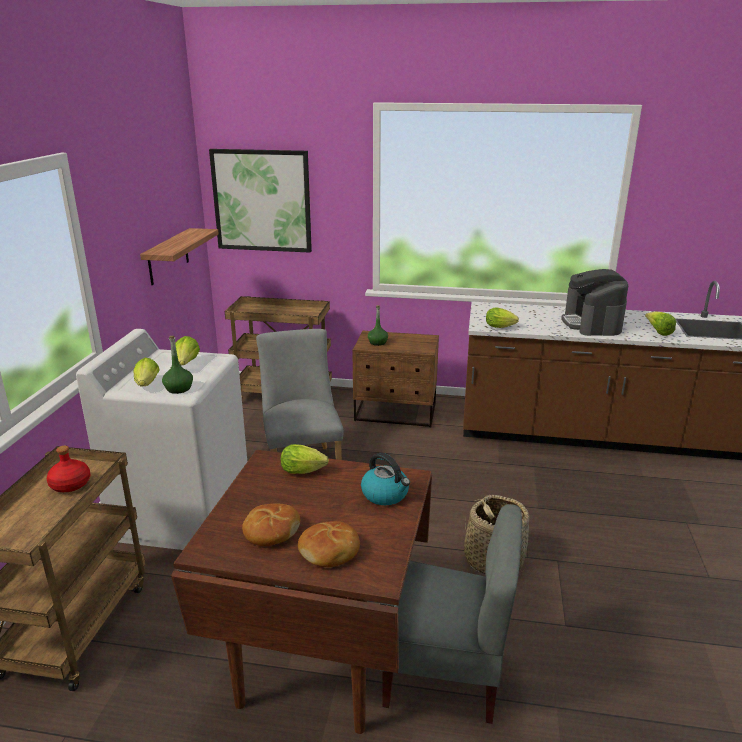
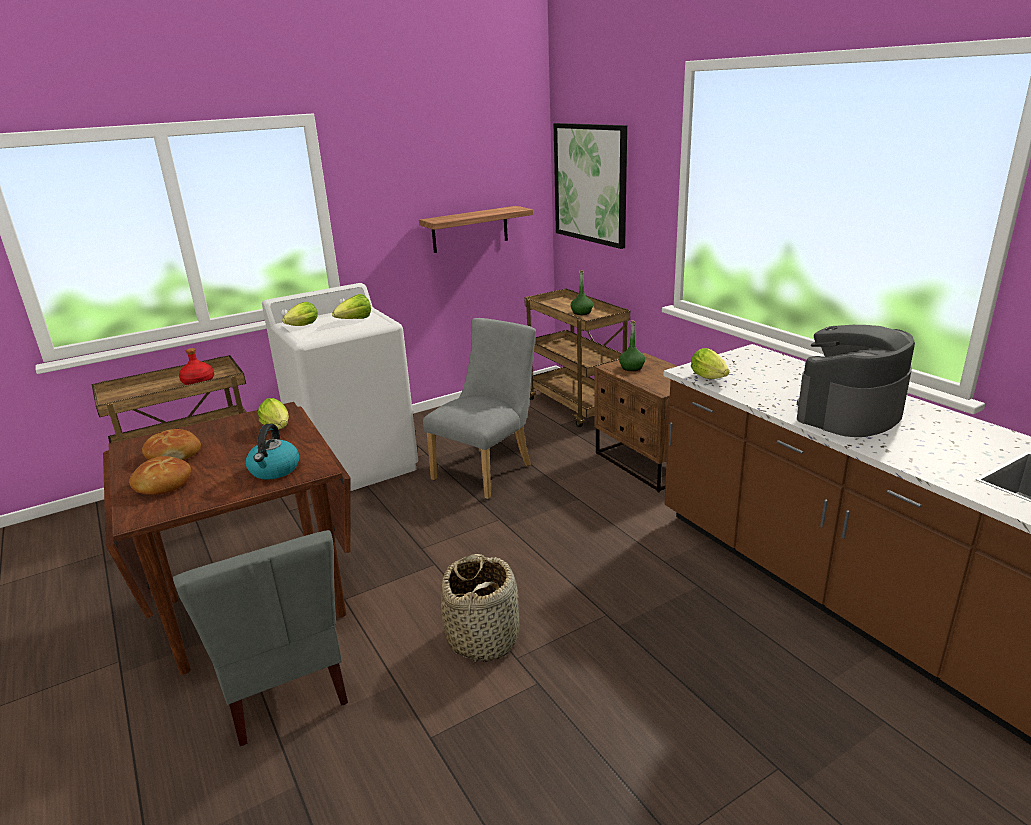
camera: 50 degrees right, 0 degrees up
green bottle [162,336,193,394] -> green bottle moved to [571,270,593,315]
lettuce [645,312,676,336] -> none

